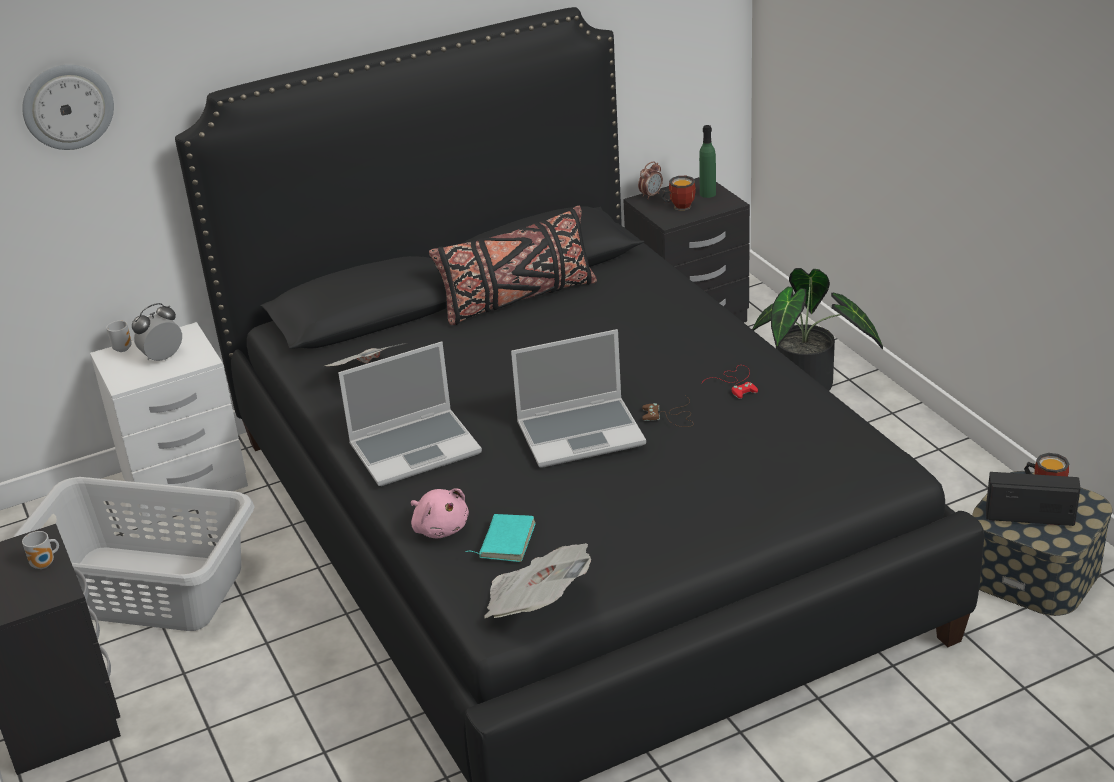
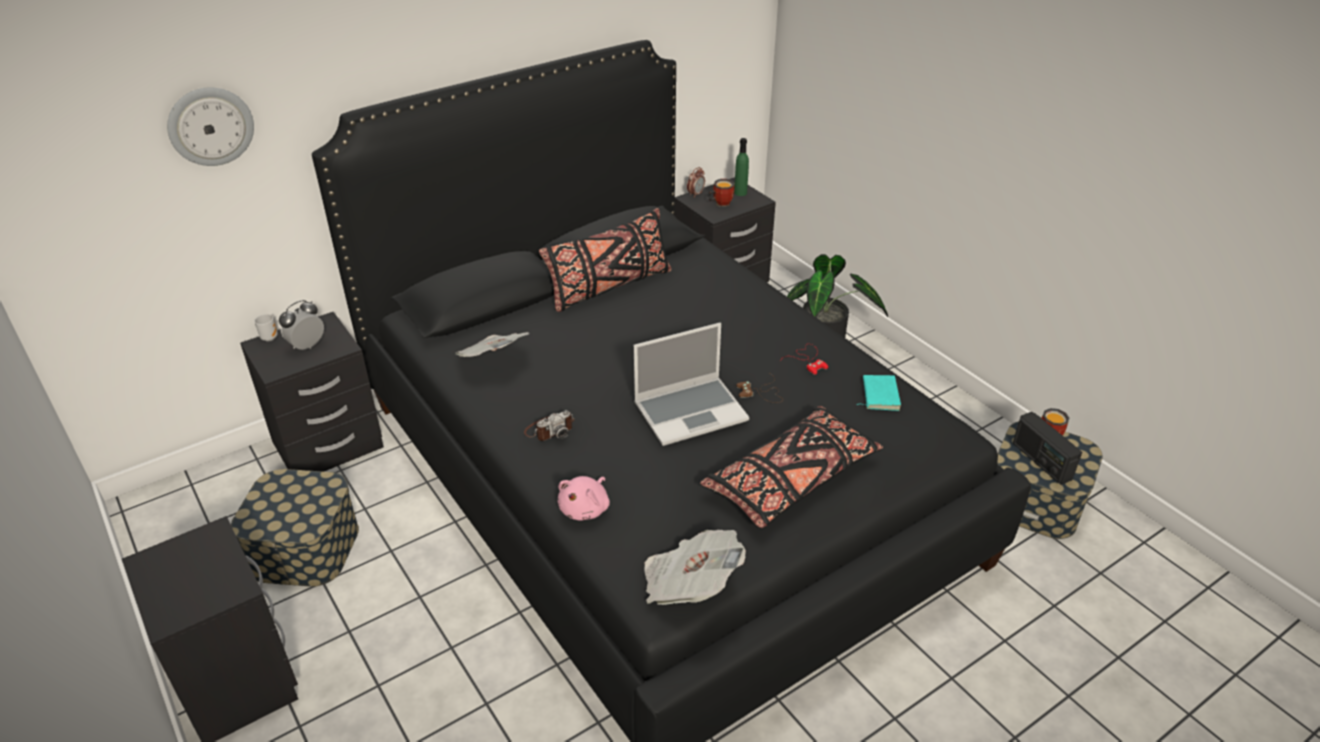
camera: 10 degrees left, 5 degrees up
grey laundry basket [12,477,255,631] -> storage box [231,469,359,587]
mug [22,531,59,569] -> none
white nightstand [90,322,248,517] -> black nightstand [240,312,384,472]
laptop [338,342,482,486] -> camera [524,410,575,441]
pink plush toy [411,488,469,539] -> pink plush toy turned 75 degrees clockwise [557,476,610,521]
turquoise book [466,514,536,562] -> turquoise book moved to [856,375,901,411]
radio [986,472,1081,526] -> radio turned 120 degrees counterclockwise [1013,412,1082,485]
none -> black pillow [700,406,883,528]

